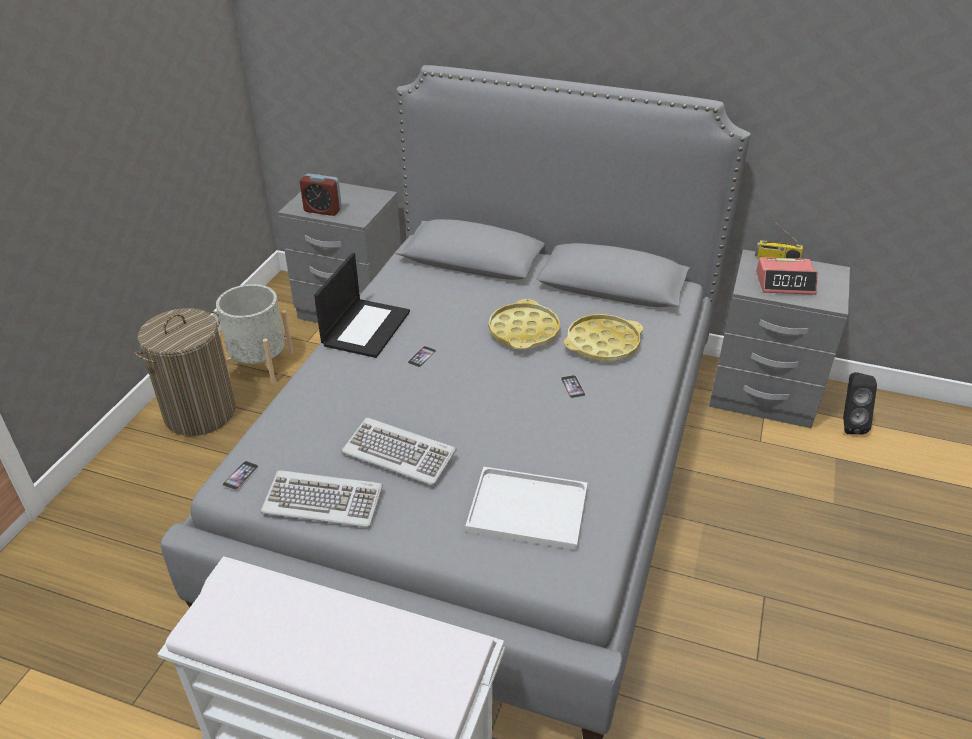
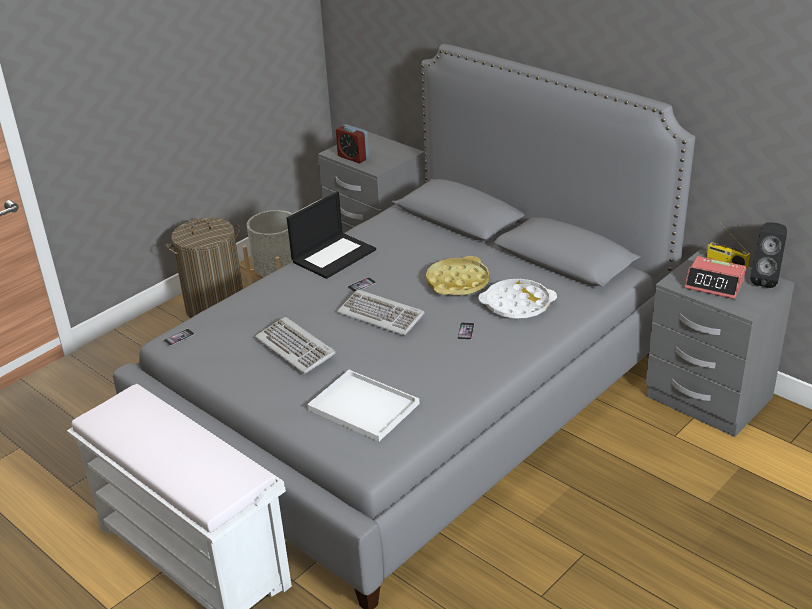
camera: 25 degrees right, 5 degrees down
keyboard [261,470,383,528] -> keyboard moved to [337,290,425,336]
yellow tray [564,314,643,361] -> white tray [479,279,557,319]
black speaker [843,372,877,434] -> black speaker moved to [750,222,787,288]

